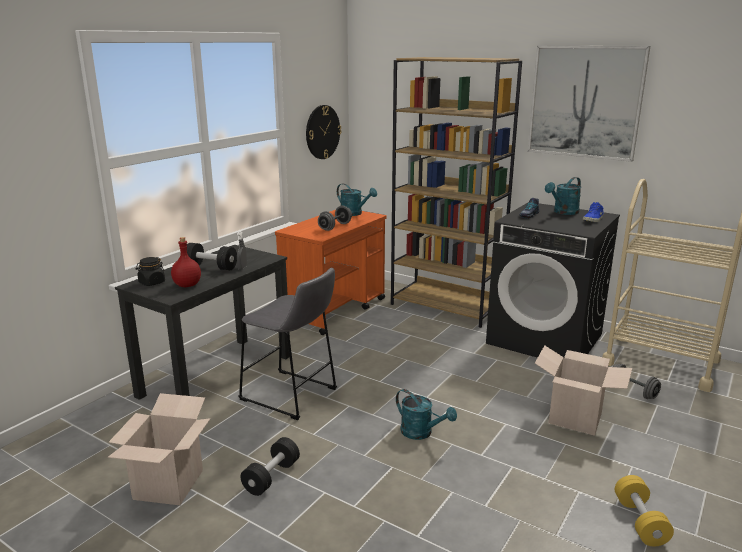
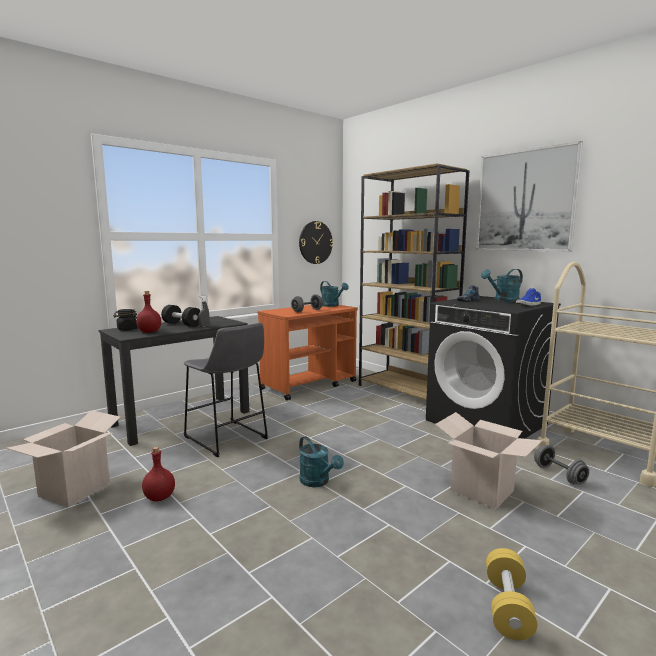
camera: 15 degrees right, 10 degrees down
black dumbbell [241,437,300,496] -> red bottle [142,447,175,502]

